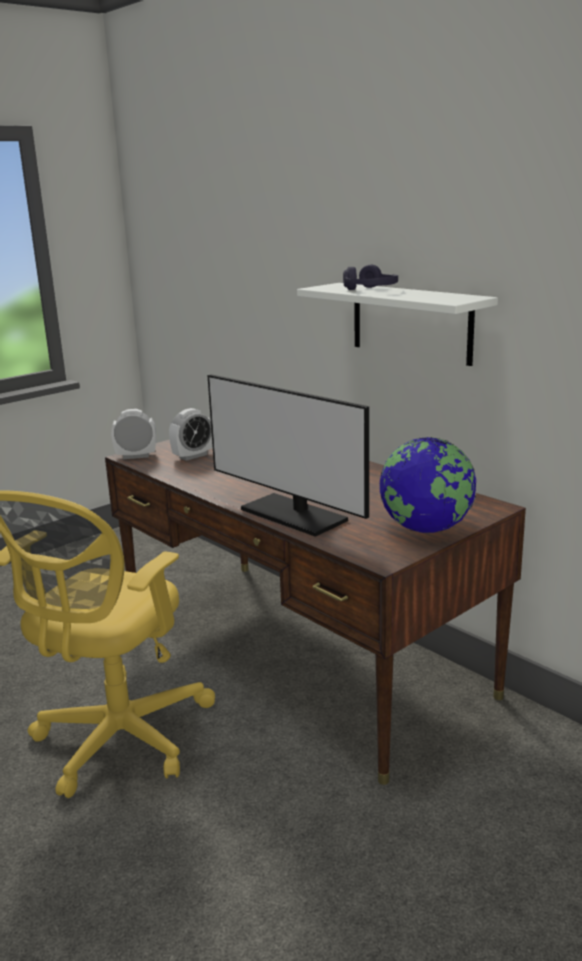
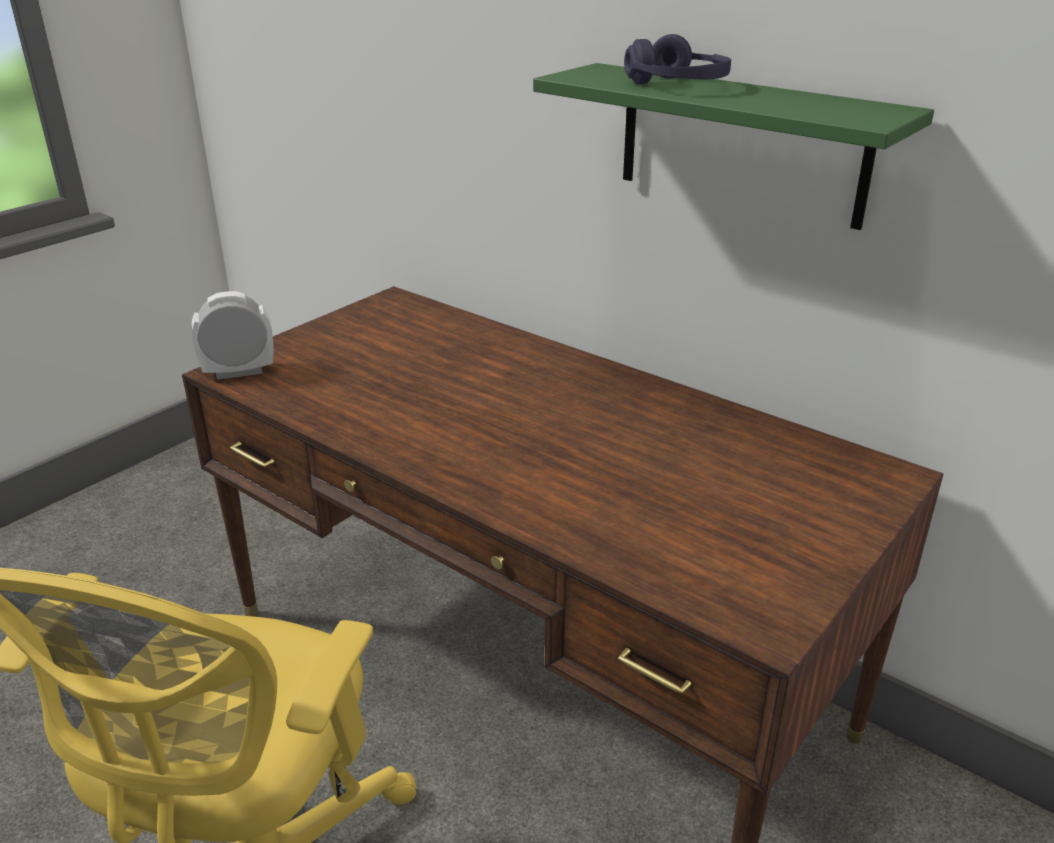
camera: 10 degrees left, 10 degrees up
alarm clock [169,408,213,461] -> none
monitor [207,374,369,537] -> none
white shelf [297,283,498,366] -> green shelf [533,63,934,230]
globe [379,437,476,534] -> none

